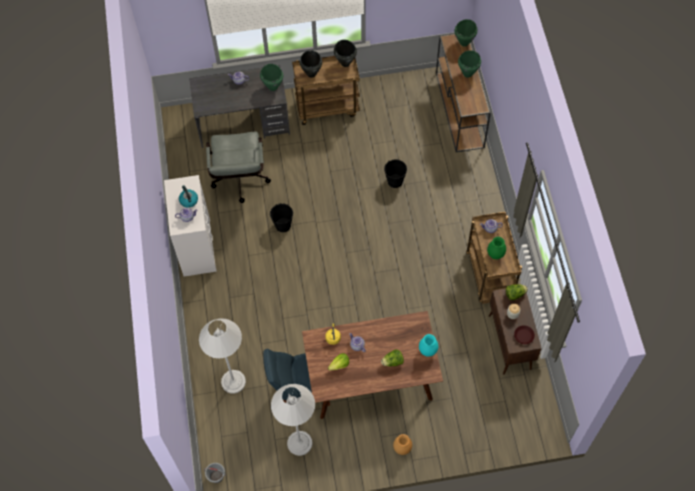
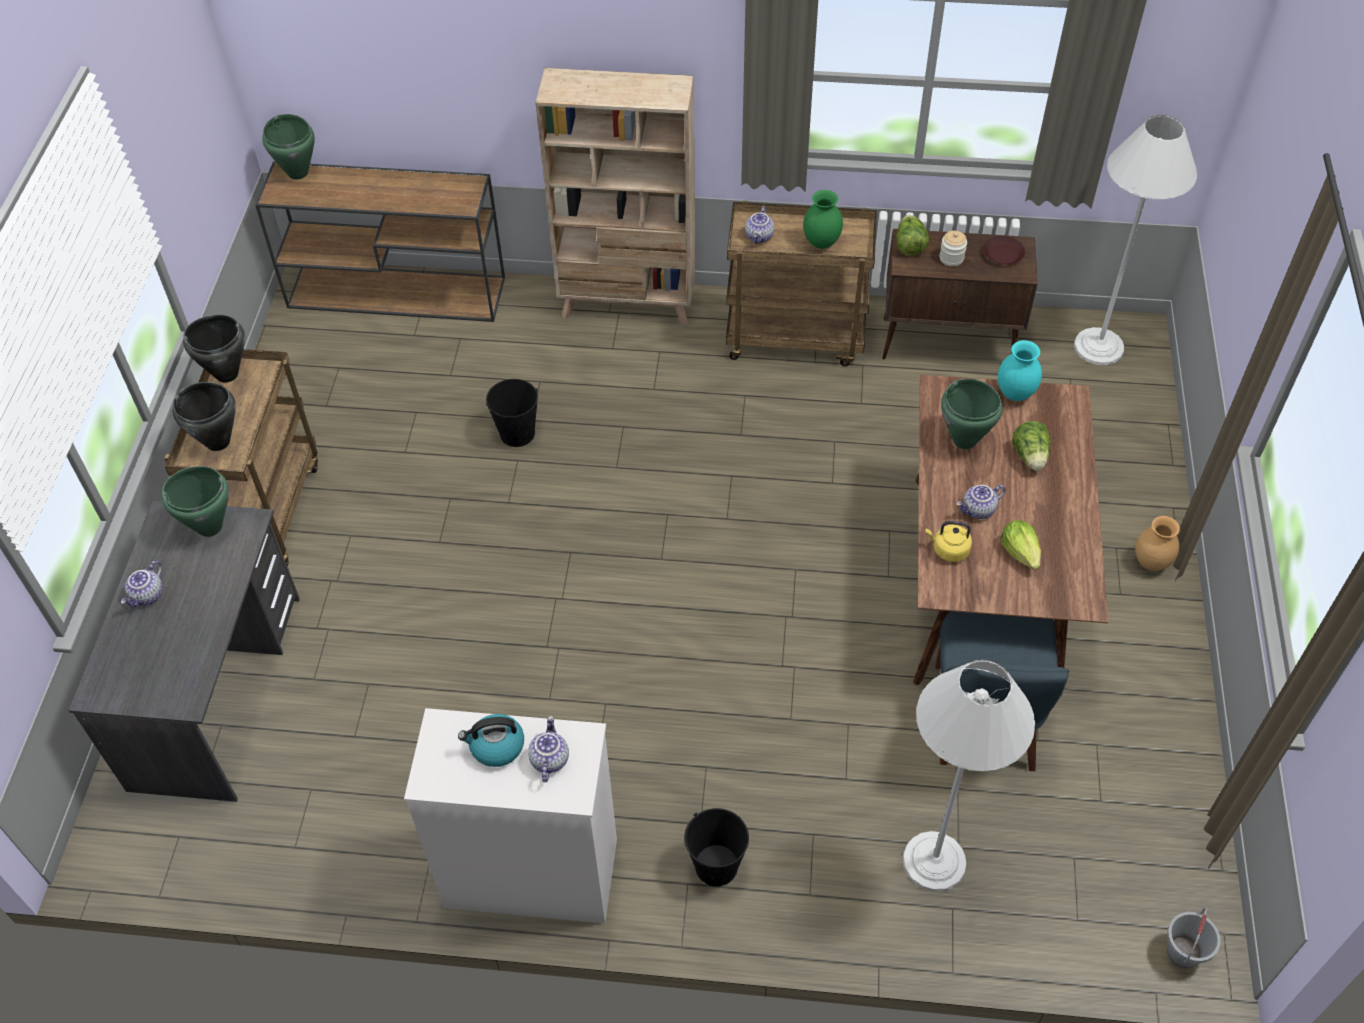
camera: 75 degrees left, 10 degrees down
grey office chair [206,132,271,203] -> none
black bucket [270,203,293,232] -> black bucket moved to [684,808,749,886]
white floor lamp [271,384,315,456] -> white floor lamp moved to [1074,115,1197,365]
green cooking pot [458,50,481,78] -> green cooking pot moved to [941,378,1003,449]
none -> beige bookcase [535,68,695,326]

